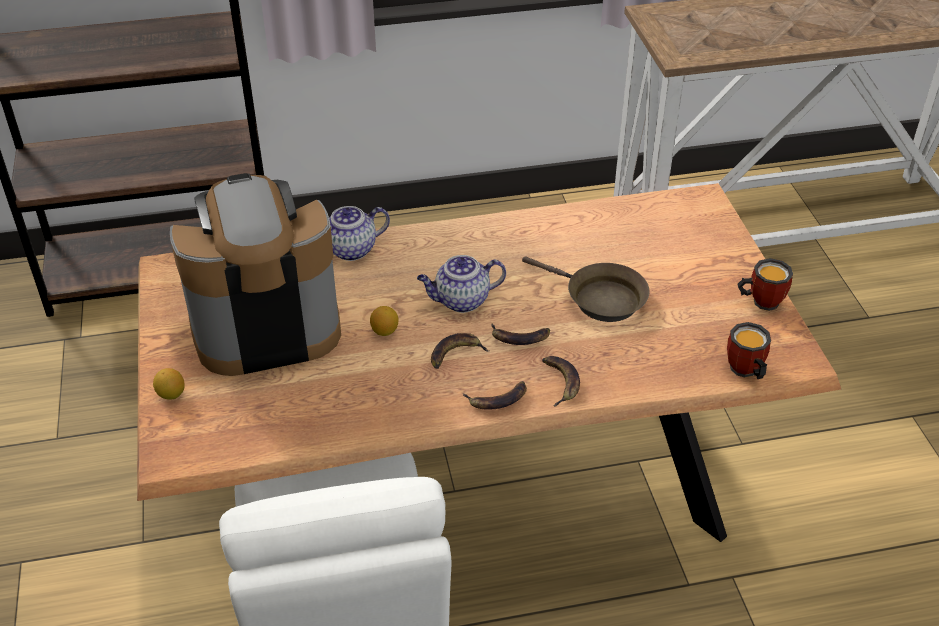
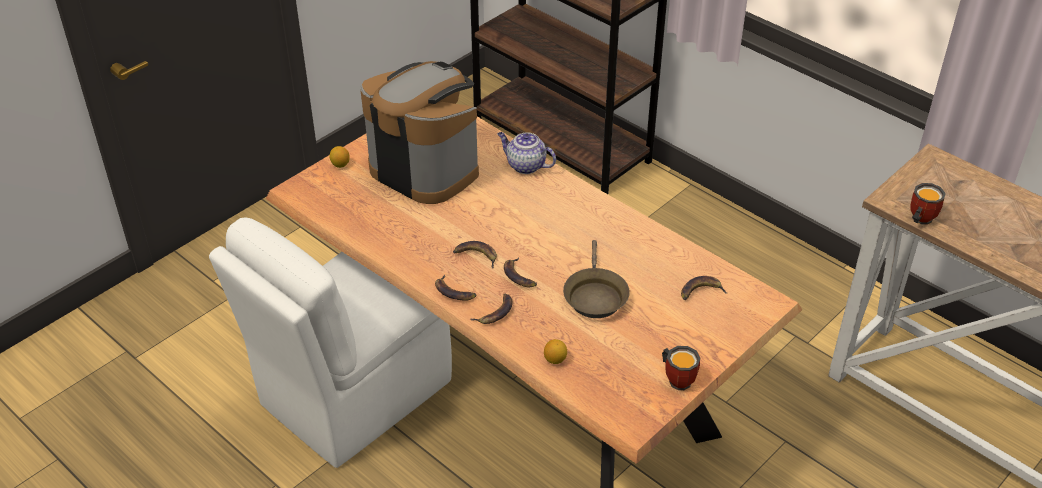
camera: 55 degrees right, 0 degrees up
lemon [370,306,399,336] -> lemon moved to [544,339,567,364]
teapot [417,255,506,313] -> none
mug [727,322,771,379] -> mug moved to [910,183,946,225]
none -> banana [681,276,727,300]

